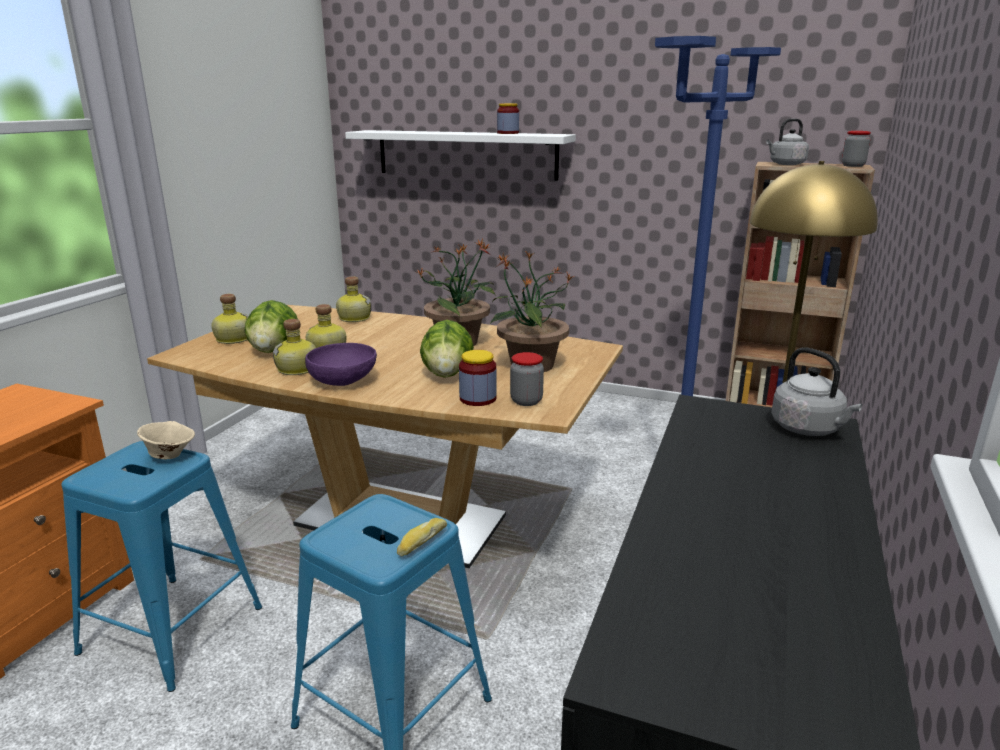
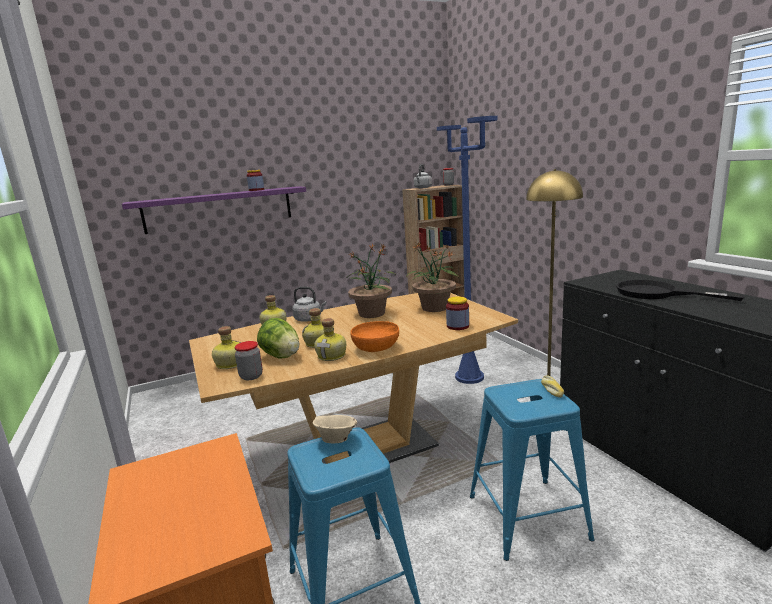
camera: 45 degrees left, 5 degrees down
purple bowl [305,343,377,386] -> orange bowl [350,321,399,352]
white shelf [345,130,576,180] -> purple shelf [122,186,306,234]
lettuce [420,320,474,378] -> none
jar [510,352,544,406] -> jar moved to [235,341,263,380]
grey kettle [771,347,862,436] -> grey kettle moved to [292,287,326,322]
none -> black frying pan [616,280,745,301]

